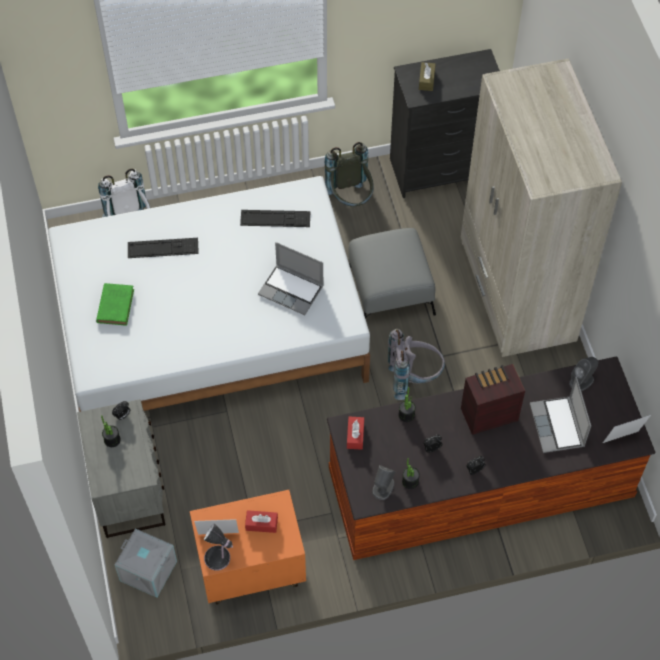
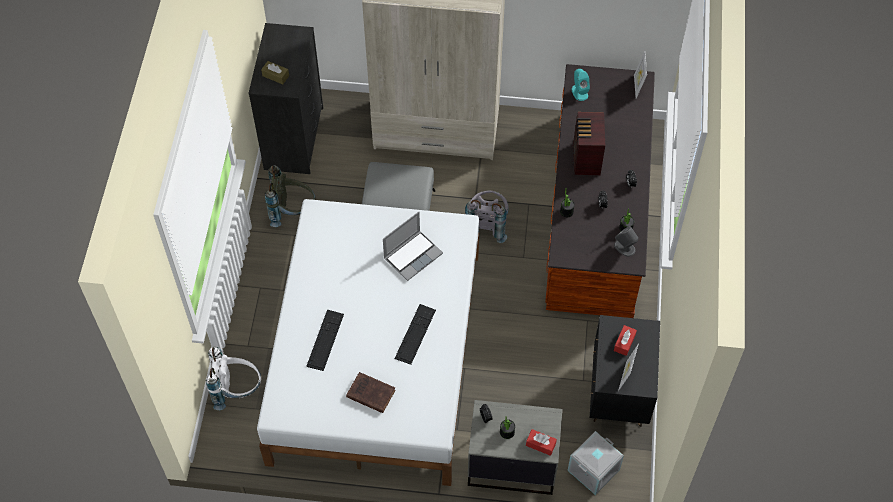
camera: 70 degrees left, 0 degrees up
green book [96,283,134,326] -> brown book [346,372,395,413]
orange nightstand [190,490,306,605] -> black nightstand [590,315,660,427]
table lamp [204,524,233,571] -> none
keyboard [240,210,310,227] -> keyboard moved to [395,304,436,365]
red tissue box [347,417,364,450] -> red tissue box moved to [526,429,557,456]
laptop [530,376,591,453] -> none
grey speaker [569,357,598,391] -> turquoise speaker [571,69,590,101]

